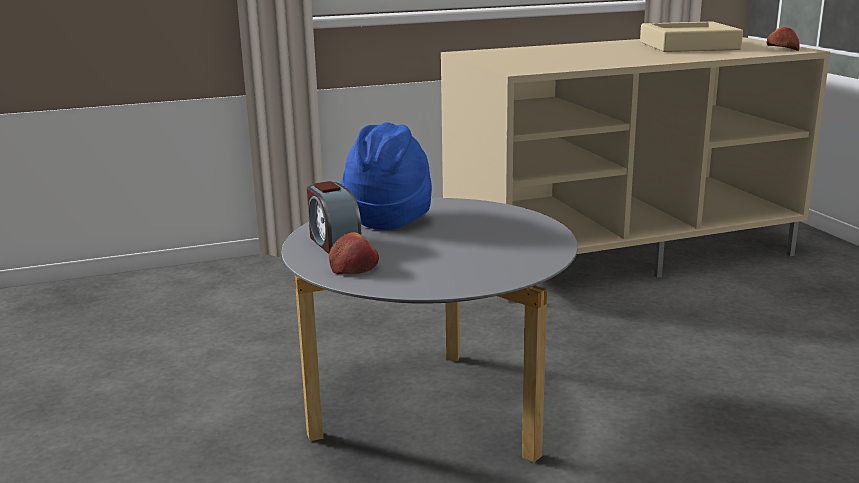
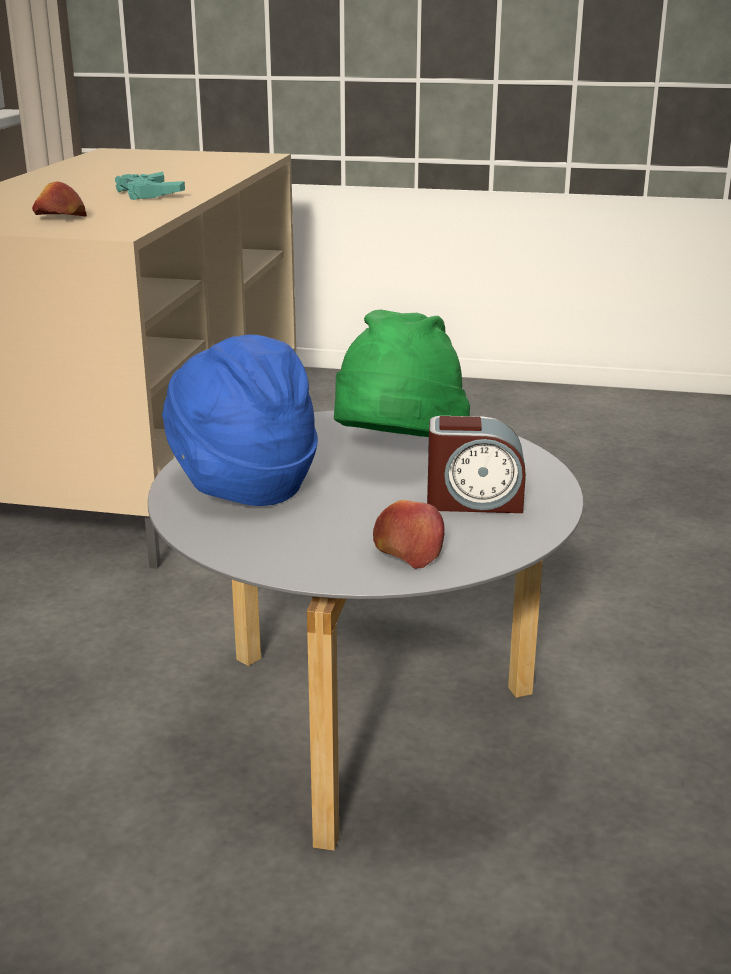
camera: 60 degrees left, 5 degrees up
alarm clock [307,181,362,254] -> alarm clock moved to [427,416,526,513]
beige tray [640,21,743,52] -> none
apple [767,27,800,51] -> apple moved to [32,182,87,217]
none -> turquoise game controller [115,172,185,200]
none -> green hat [334,310,470,437]

